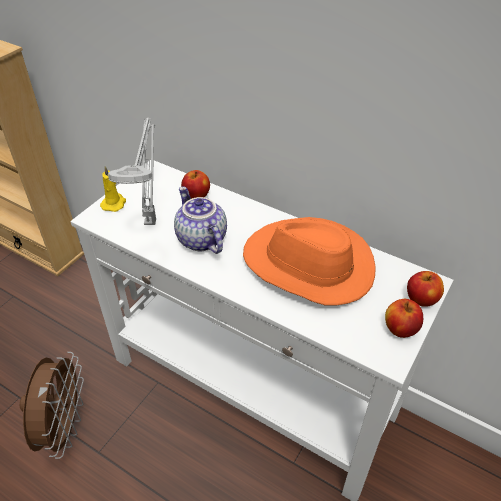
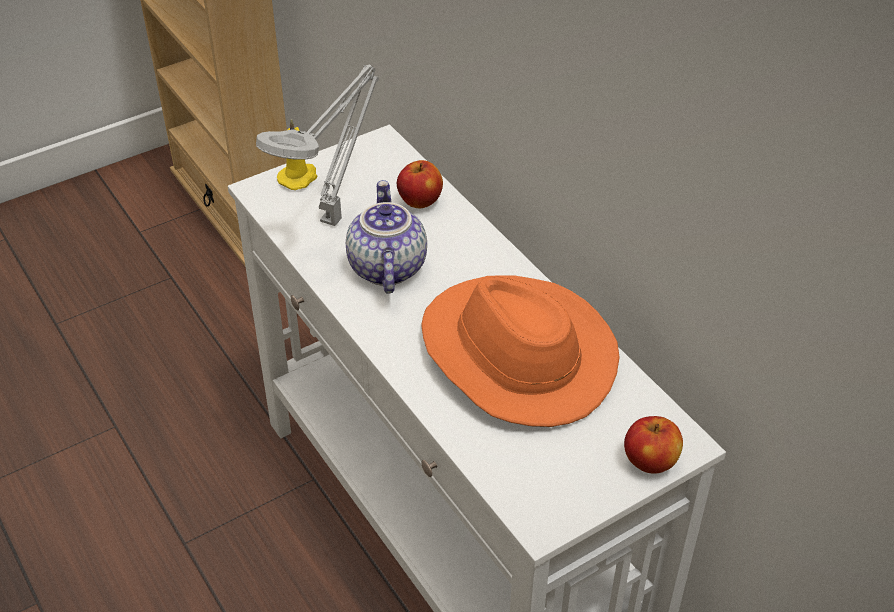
camera: 25 degrees right, 0 degrees up
brown fan [20,352,84,459] -> none
apple [385,299,423,338] -> none

